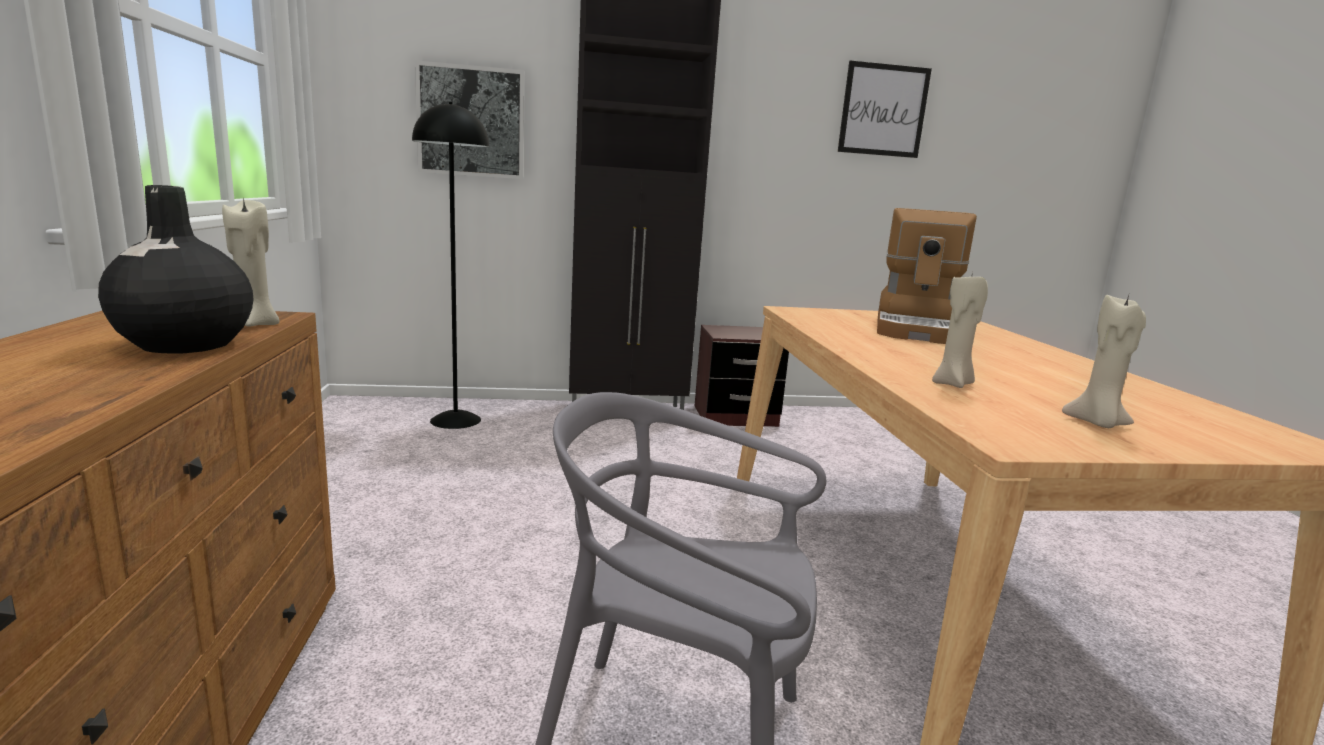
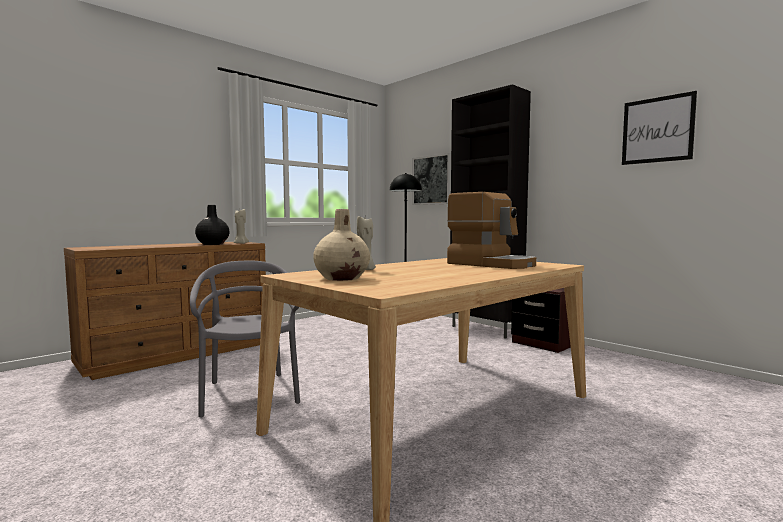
camera: 55 degrees right, 10 degrees down
coffee machine [877,208,977,344] -> coffee machine turned 120 degrees counterclockwise [447,192,536,269]
beige candle [1062,295,1146,428] -> beige vase [313,209,370,281]

